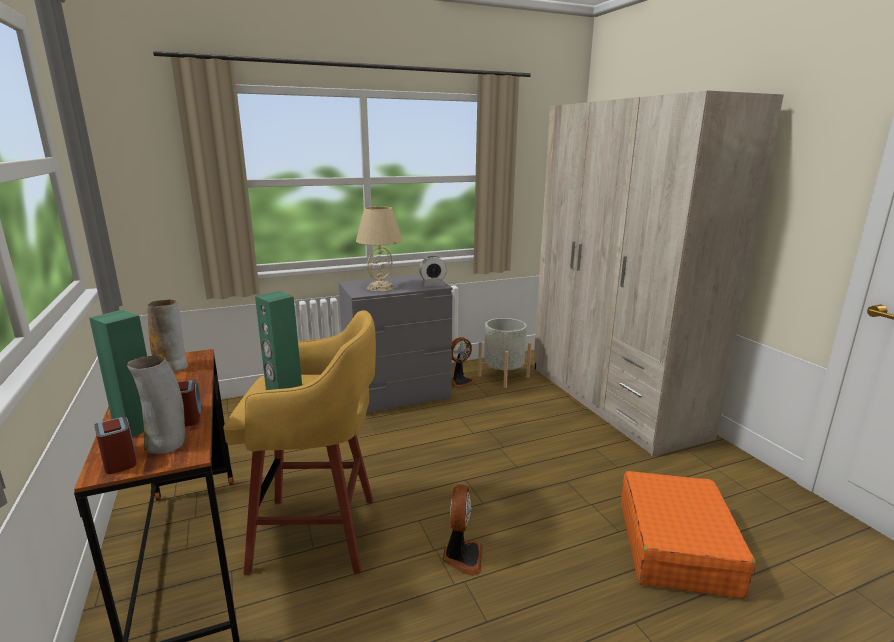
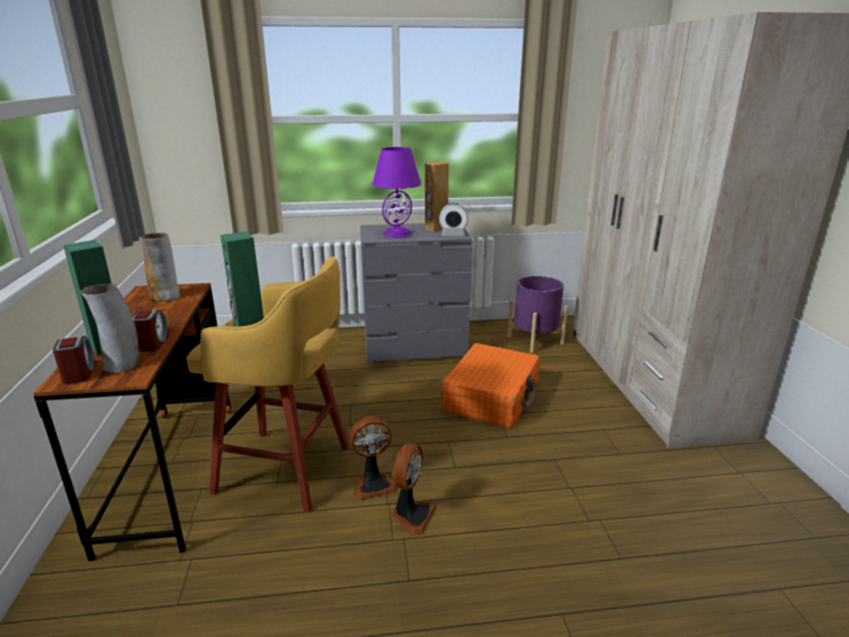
camera: 15 degrees right, 5 degrees up
beige table lamp [356,206,403,292] -> purple table lamp [372,147,421,238]
fan [451,337,476,389] -> fan moved to [350,417,398,501]
grey planter [478,318,531,388] -> purple planter [507,276,568,353]
orange suitcase [621,471,756,599] -> orange suitcase moved to [441,343,540,428]
none -> brown speaker [425,161,449,232]

